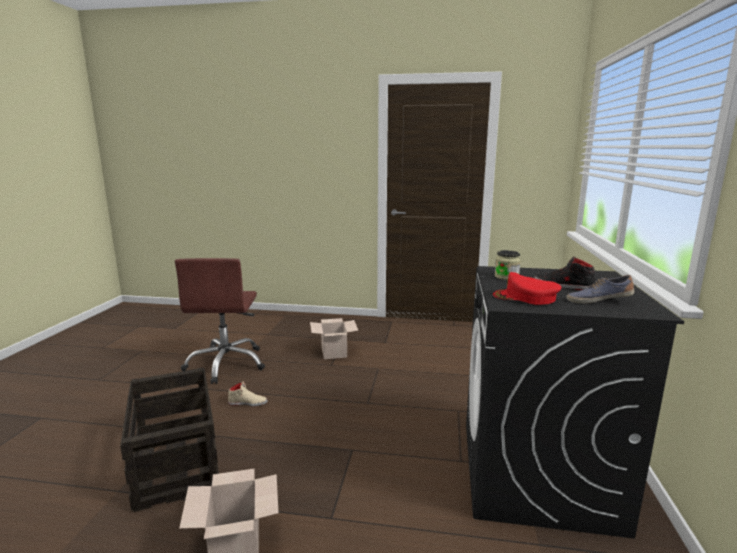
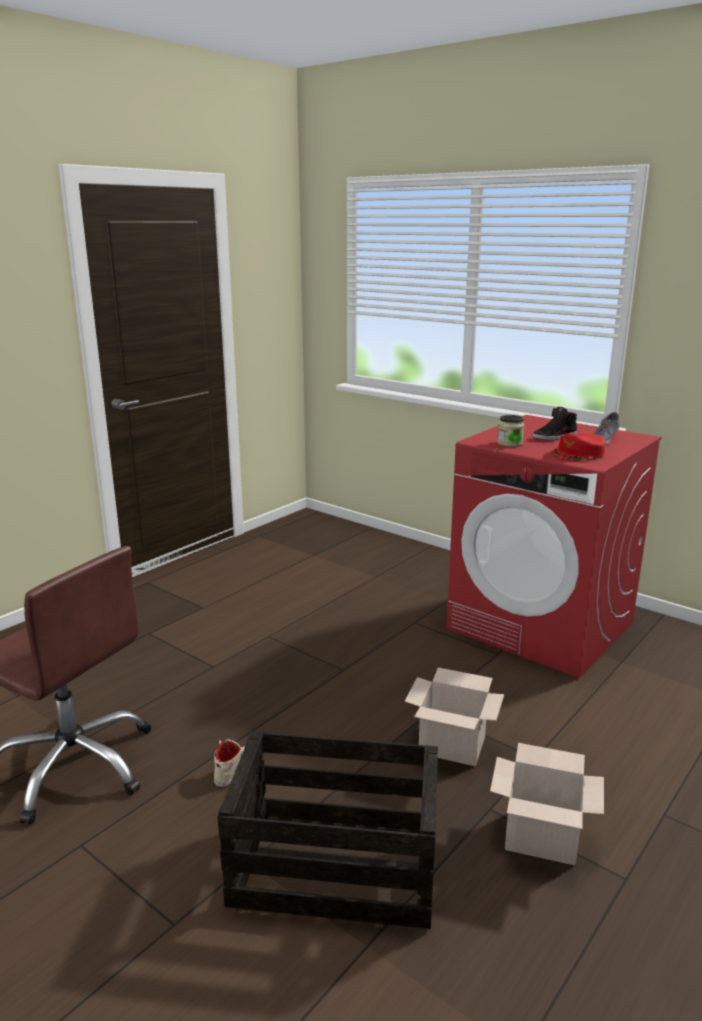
camera: 60 degrees left, 5 degrees up
cardboard box [310,318,358,359] -> cardboard box moved to [405,668,504,766]
black washing machine [466,266,684,539] -> red washing machine [446,415,662,678]

